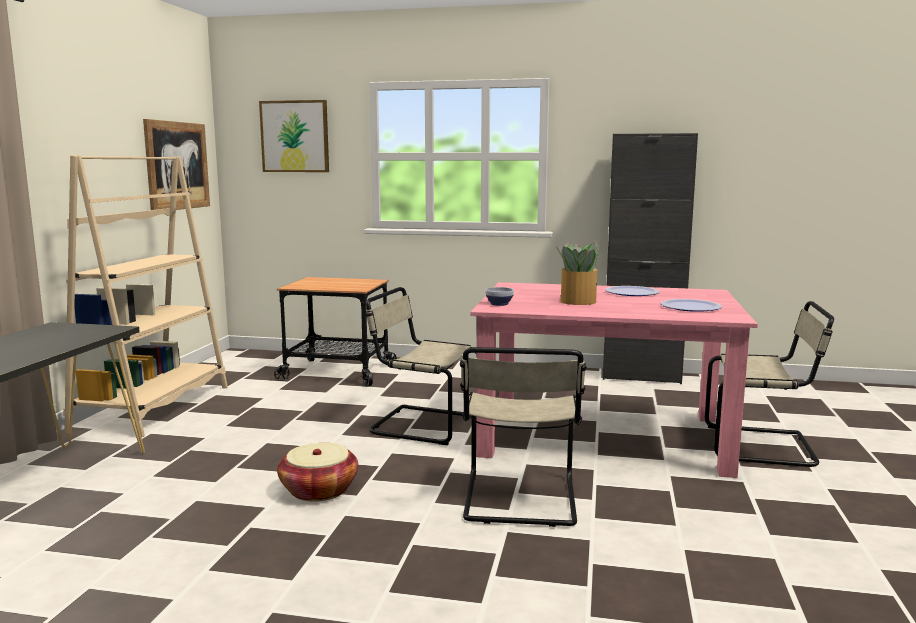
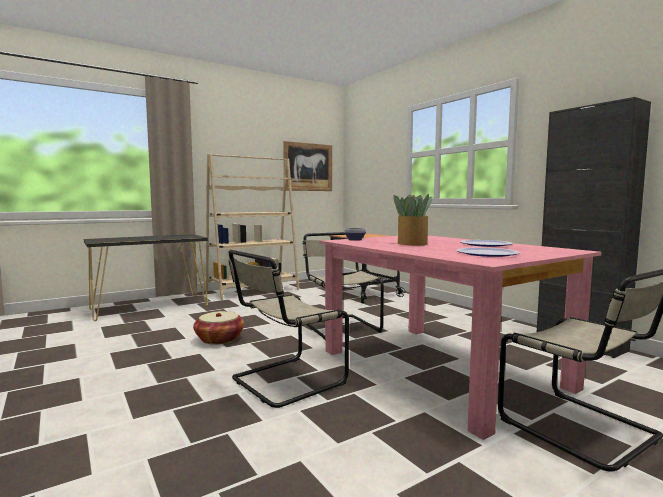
camera: 45 degrees right, 5 degrees down
picture [259,100,329,172] -> none

